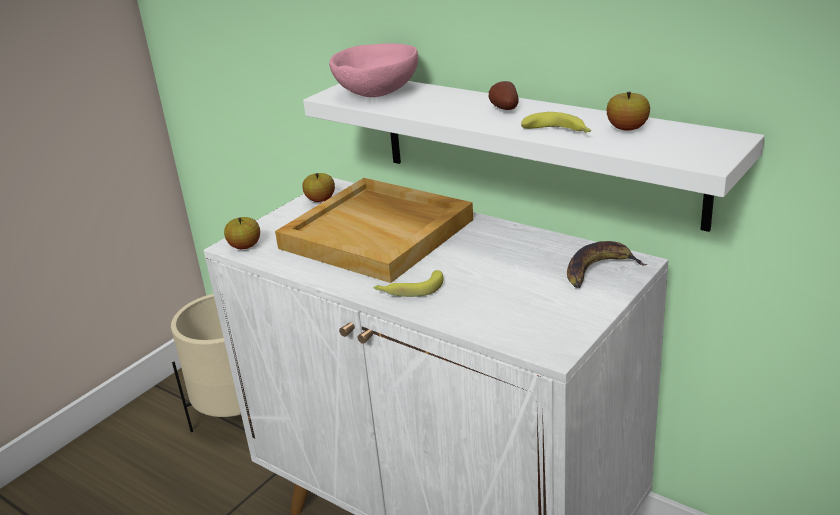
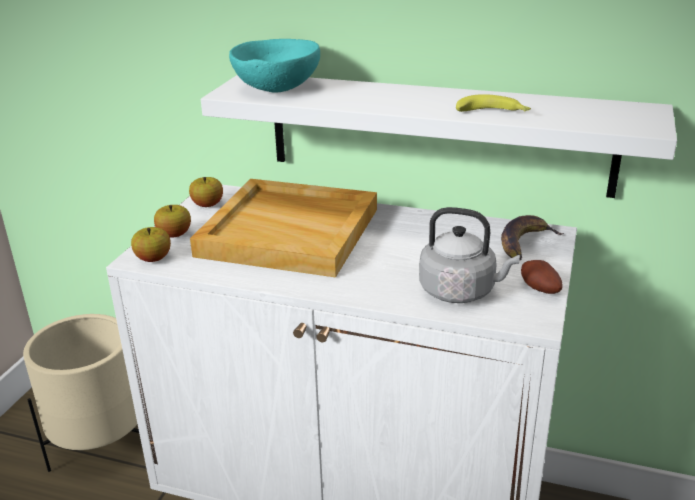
camera: 20 degrees left, 0 degrees up
pink bowl [329,43,418,97] -> turquoise bowl [229,39,320,93]
banana [373,270,443,297] -> none
potato [489,81,519,110] -> potato moved to [521,260,563,294]
apple [607,92,650,131] -> apple moved to [154,205,191,237]
none -> grey kettle [419,207,520,303]

